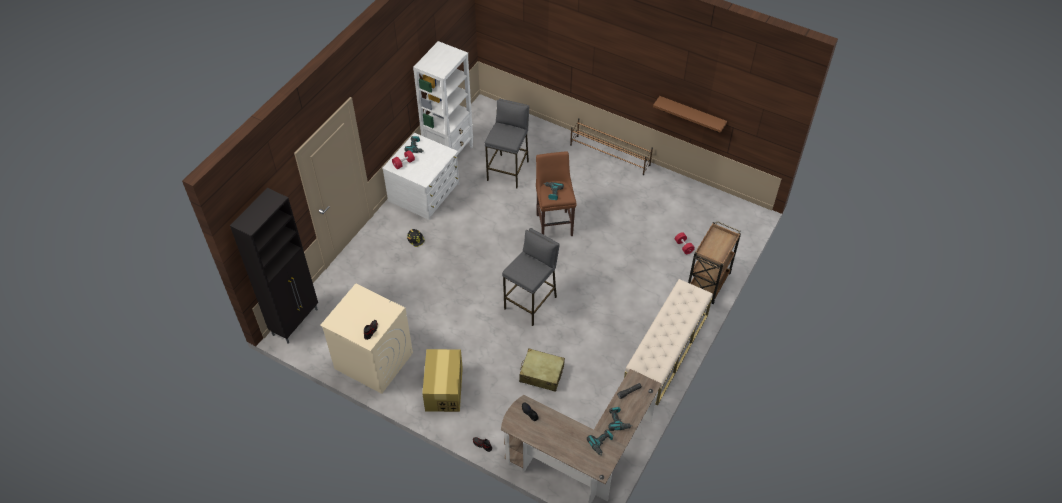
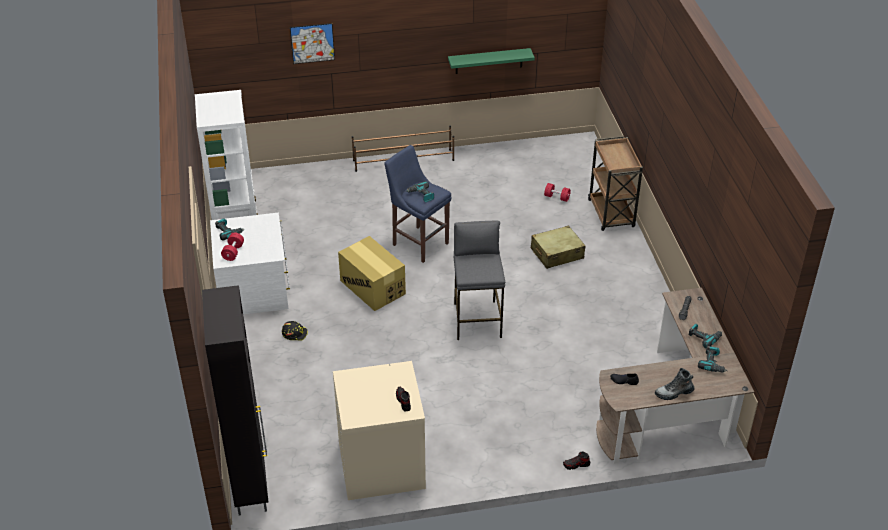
camera: 40 degrees left, 10 degrees down
cardboard box [422,349,463,412] -> cardboard box moved to [338,236,406,311]
grey stool [485,99,529,188] -> none
beige suitcase [519,349,565,392] -> beige suitcase moved to [531,226,585,269]
brown stool [536,151,577,236] -> blue stool [384,145,452,263]
beige bench [624,279,713,405] -> none
brown shelf [653,96,727,133] -> green shelf [448,48,535,74]
none -> picture [290,23,335,64]
none -> boot [655,368,695,400]

